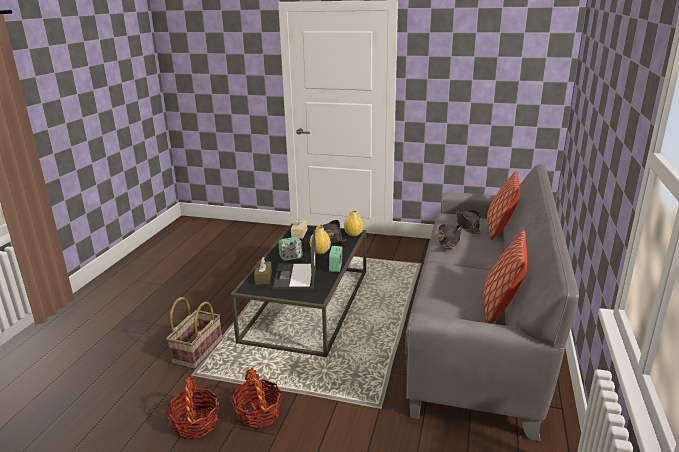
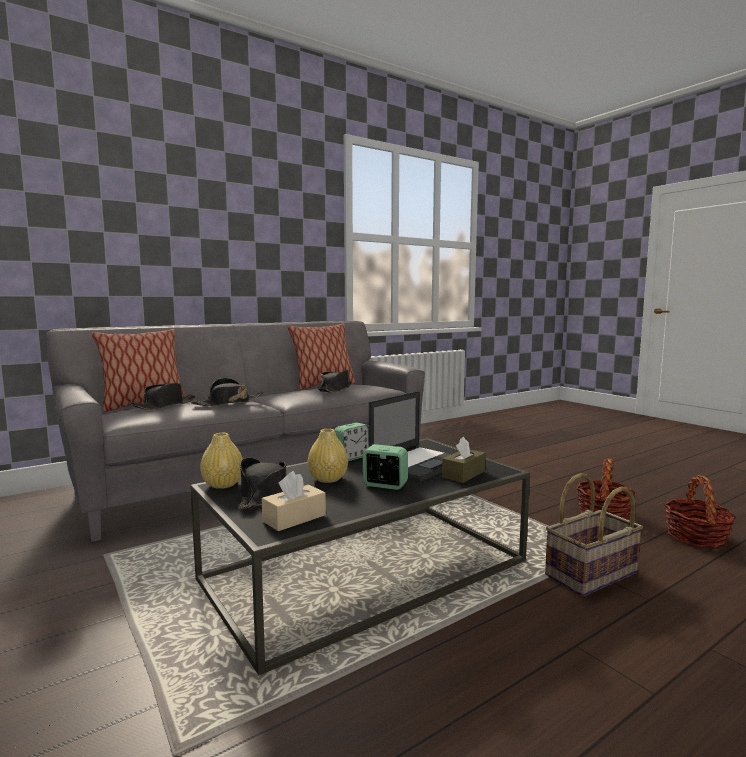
camera: 140 degrees left, 15 degrees down
basket [231,368,282,429] -> basket moved to [664,475,736,548]
none -> black hat [317,370,352,393]

